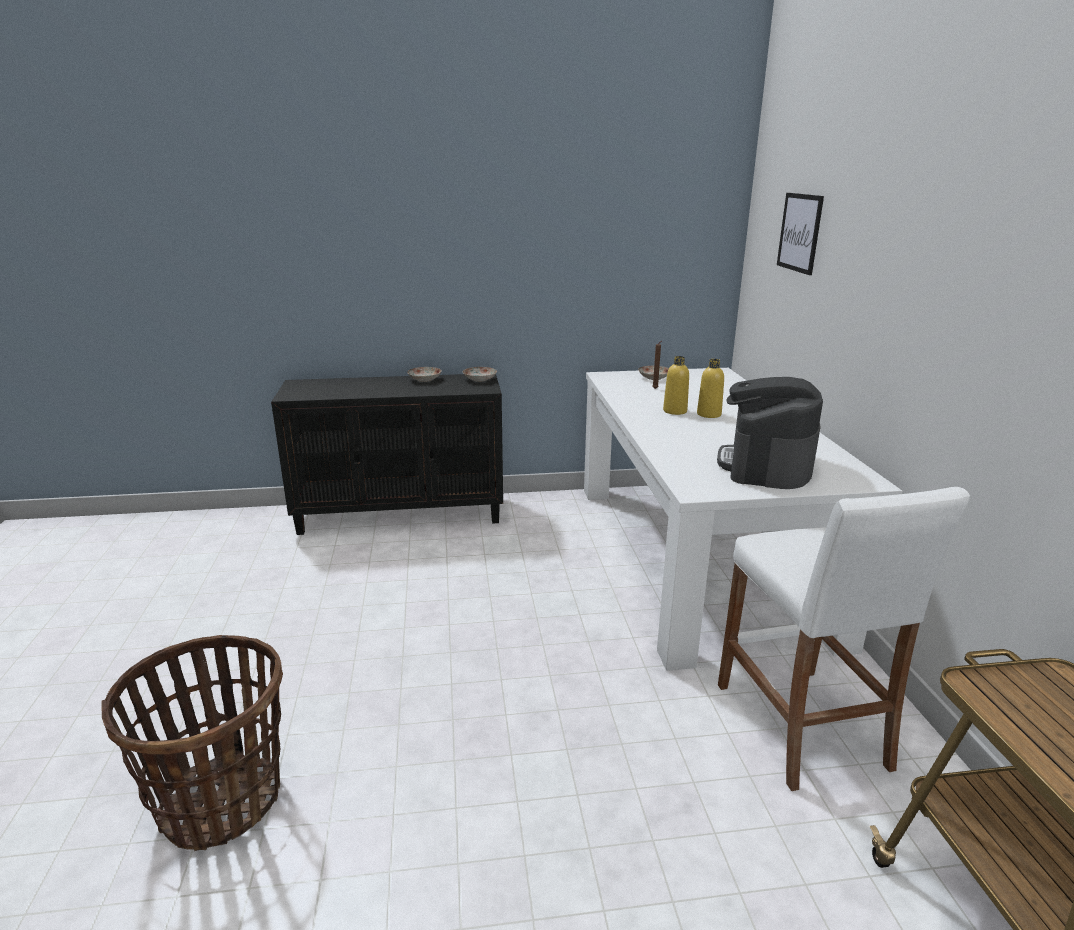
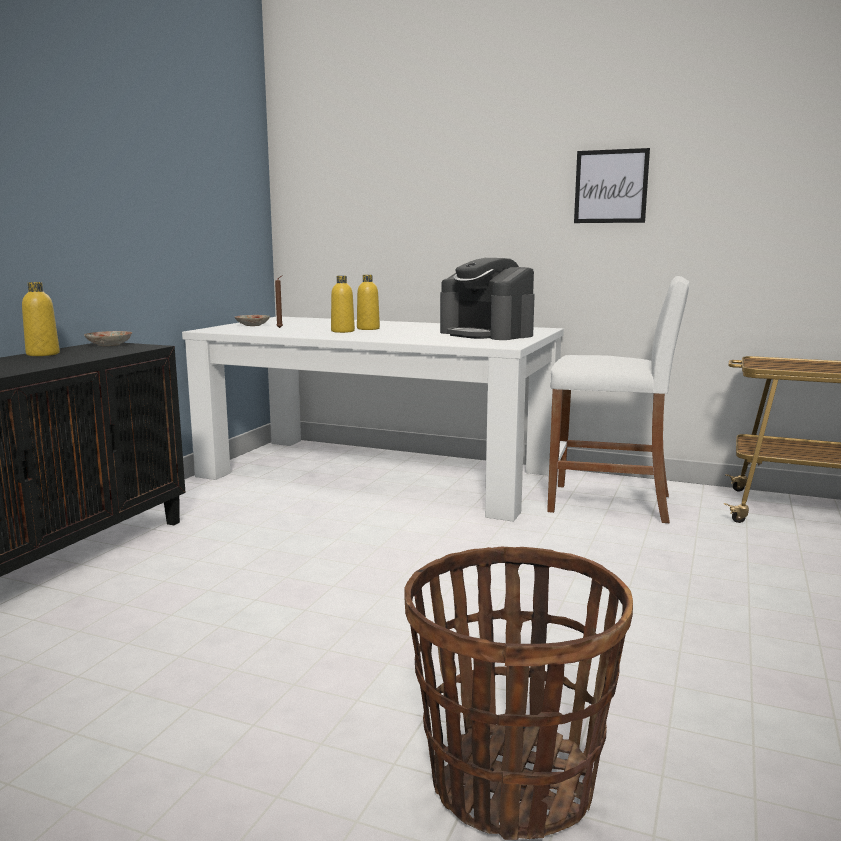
camera: 60 degrees left, 10 degrees down
plate [407,367,442,382] -> yellow bottle [22,282,60,356]
picture [777,193,824,275] -> picture moved to [574,148,650,223]

